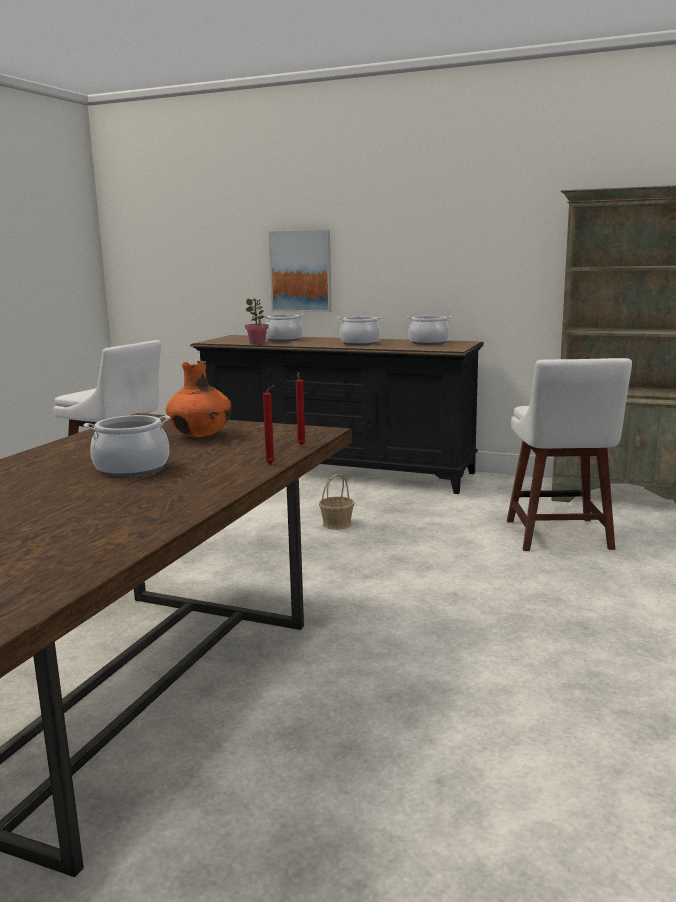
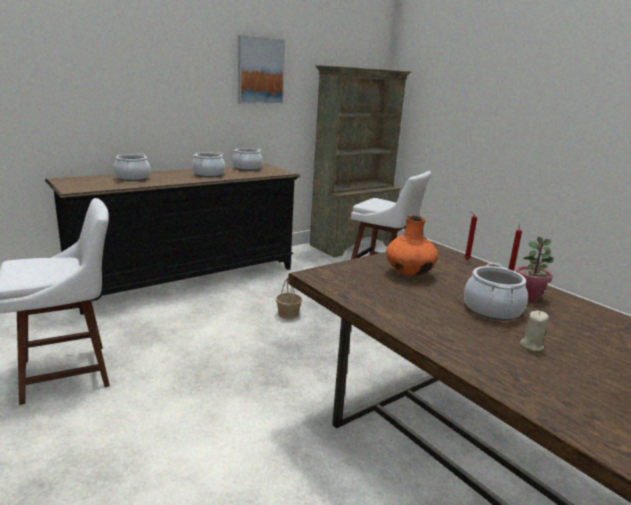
camera: 60 degrees left, 5 degrees up
potted plant [245,298,269,345] -> potted plant moved to [516,237,554,301]
picture [269,230,332,312] -> picture moved to [238,35,285,104]
none -> beige candle [520,310,549,351]

